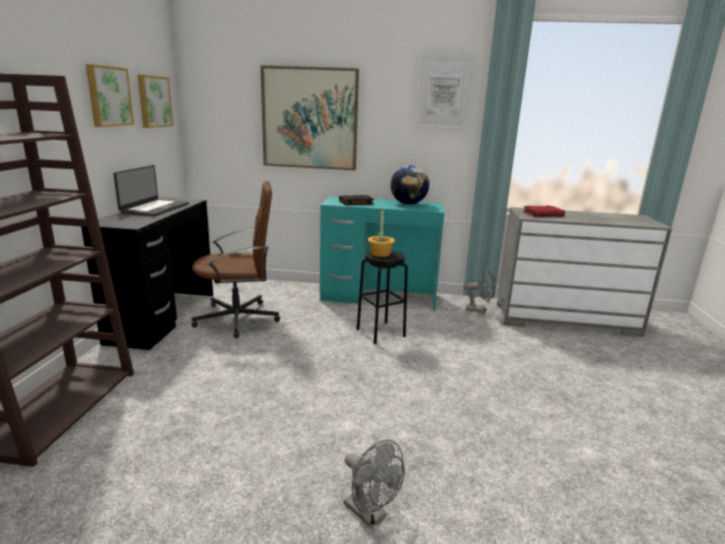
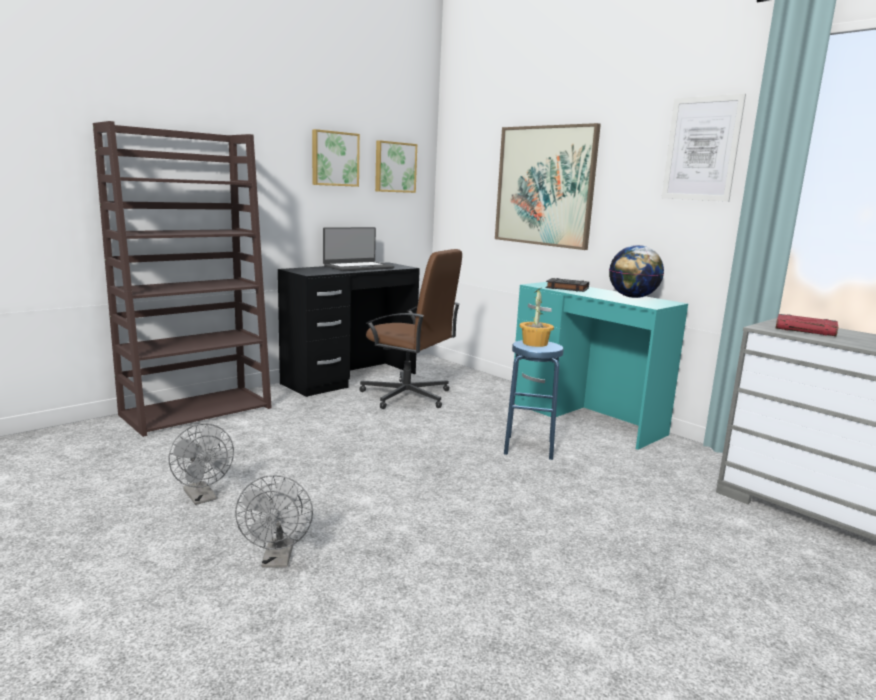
camera: 40 degrees right, 5 degrees down
black stool [357,250,408,344] -> blue stool [504,340,564,460]
grey fan [464,269,496,313] -> grey fan moved to [169,423,234,505]

